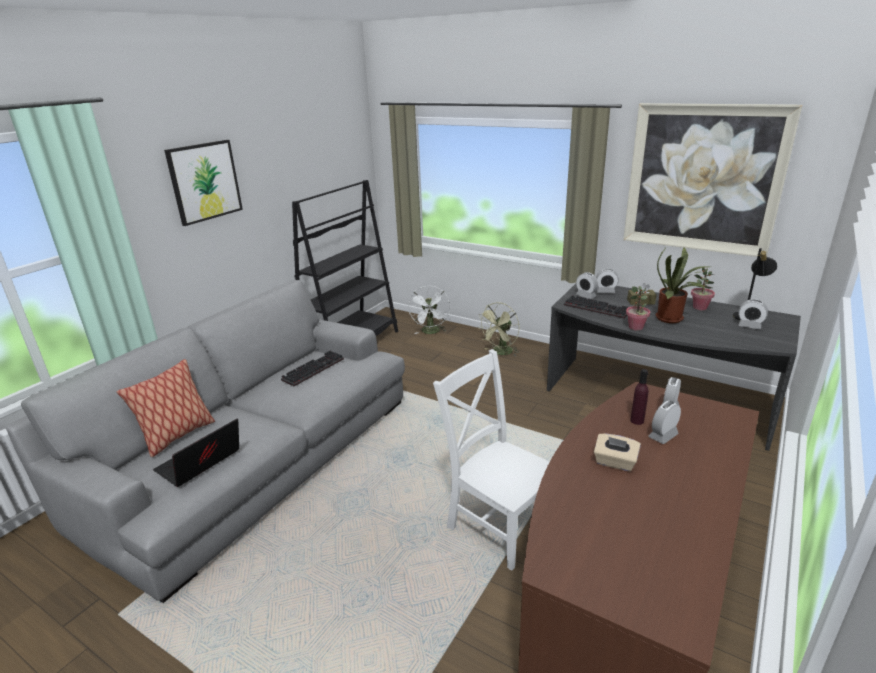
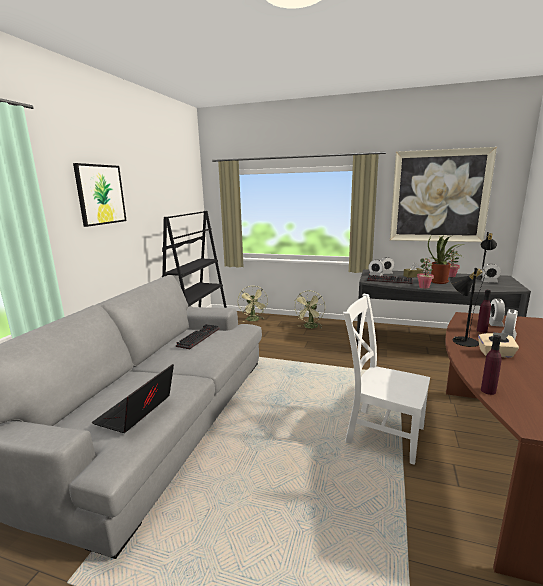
camera: 15 degrees left, 10 degrees down
pillow [117,359,215,457] -> none
white fan [408,286,450,334] -> green fan [238,286,268,322]
none -> black table lamp [450,268,485,347]
none -> purple bottle [481,335,502,395]

